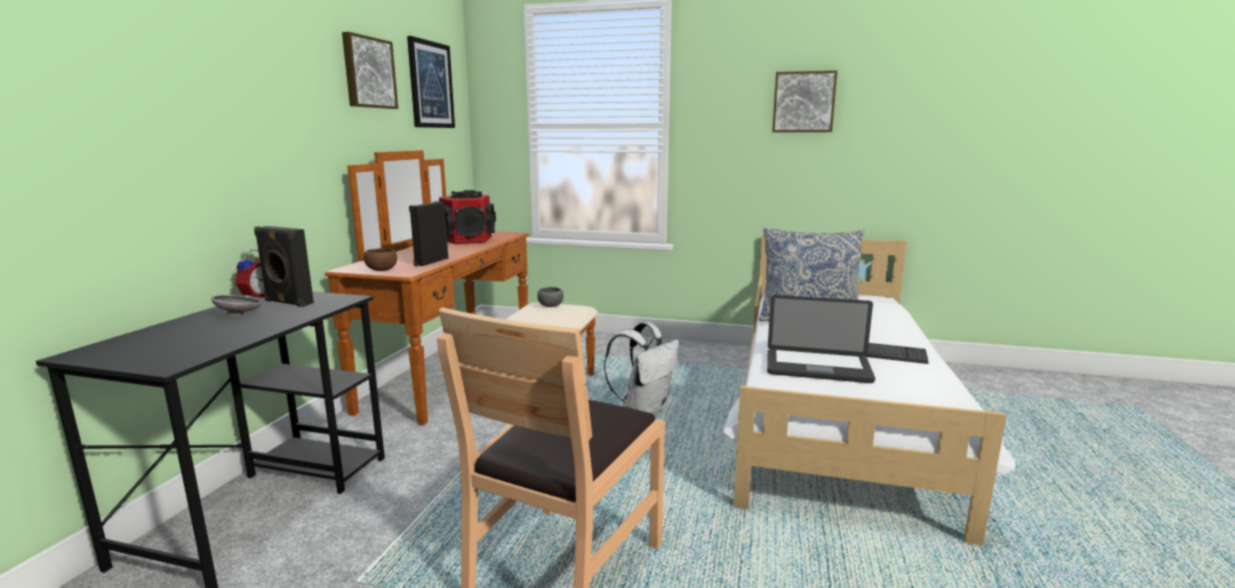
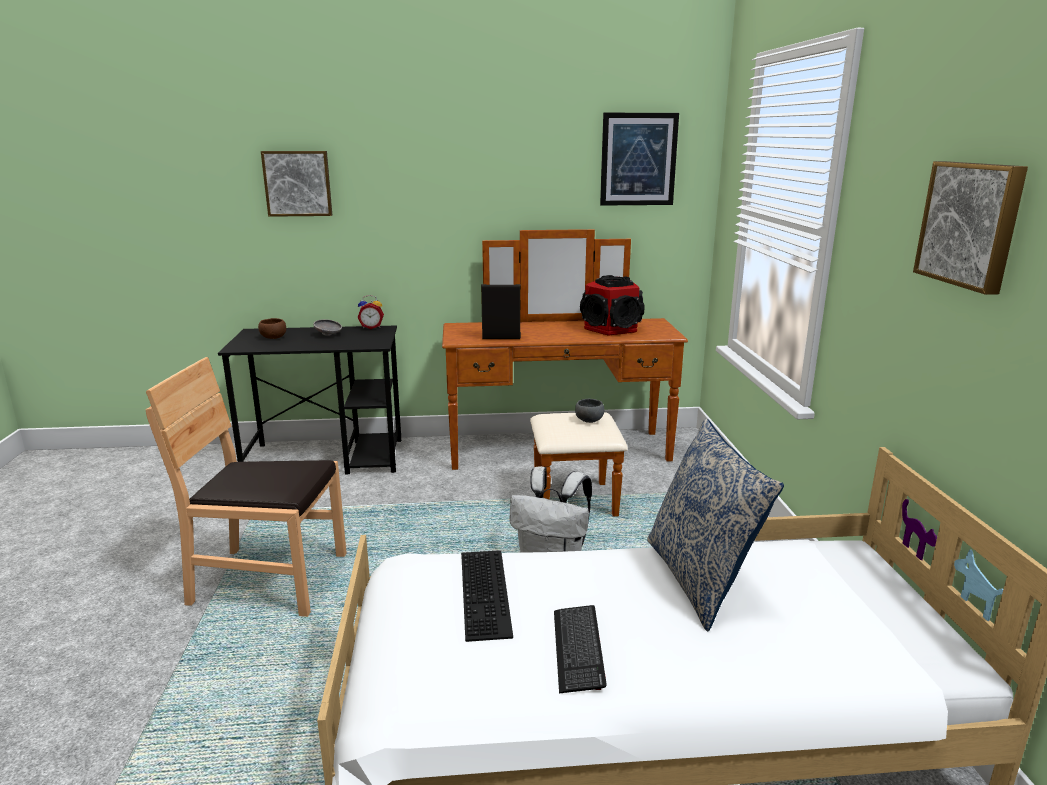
camera: 70 degrees right, 5 degrees up
black speaker [254,226,314,307] -> none
picture [342,32,398,109] -> picture moved to [261,151,332,217]
brown bowl [364,248,397,271] -> brown bowl moved to [258,318,286,339]
laptop [767,295,875,383] -> keyboard [461,550,513,642]

